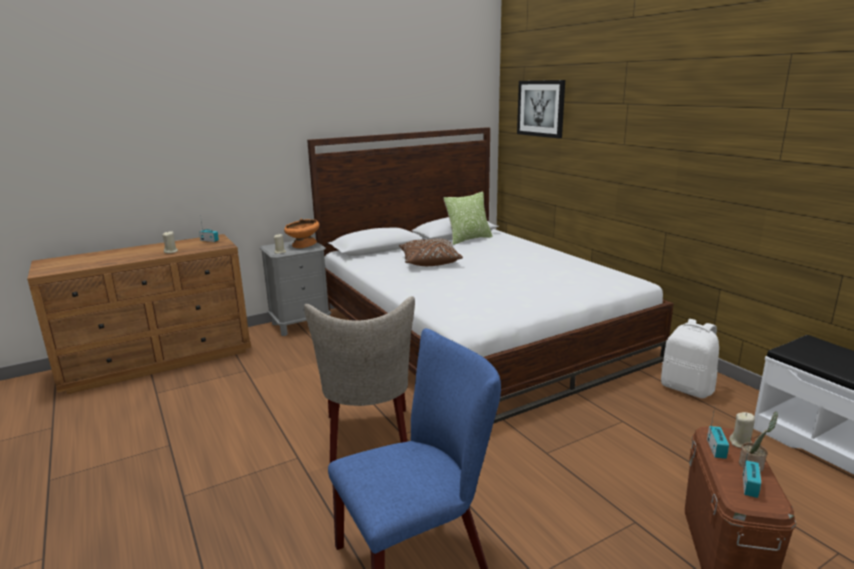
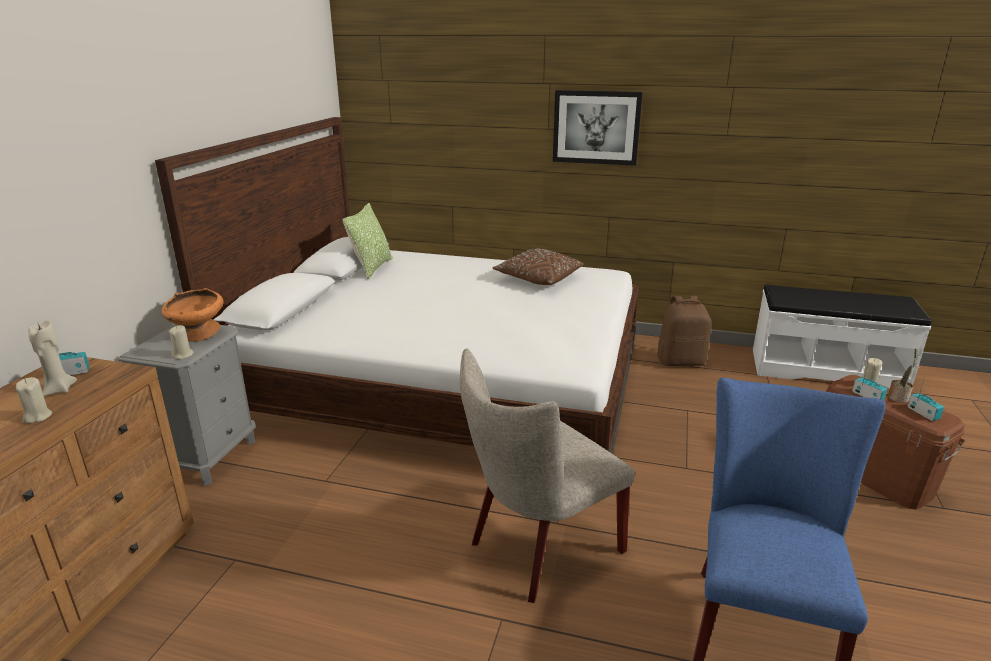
camera: 45 degrees left, 5 degrees up
beige chair [304,296,415,463] -> beige chair turned 105 degrees clockwise [460,348,635,603]
brown pillow [399,238,463,266] -> brown pillow moved to [493,249,584,285]
picture [517,80,565,138] -> picture moved to [553,90,643,166]
white backpack [661,319,719,398] -> brown backpack [657,296,712,366]
none -> beige candle [28,320,77,396]

